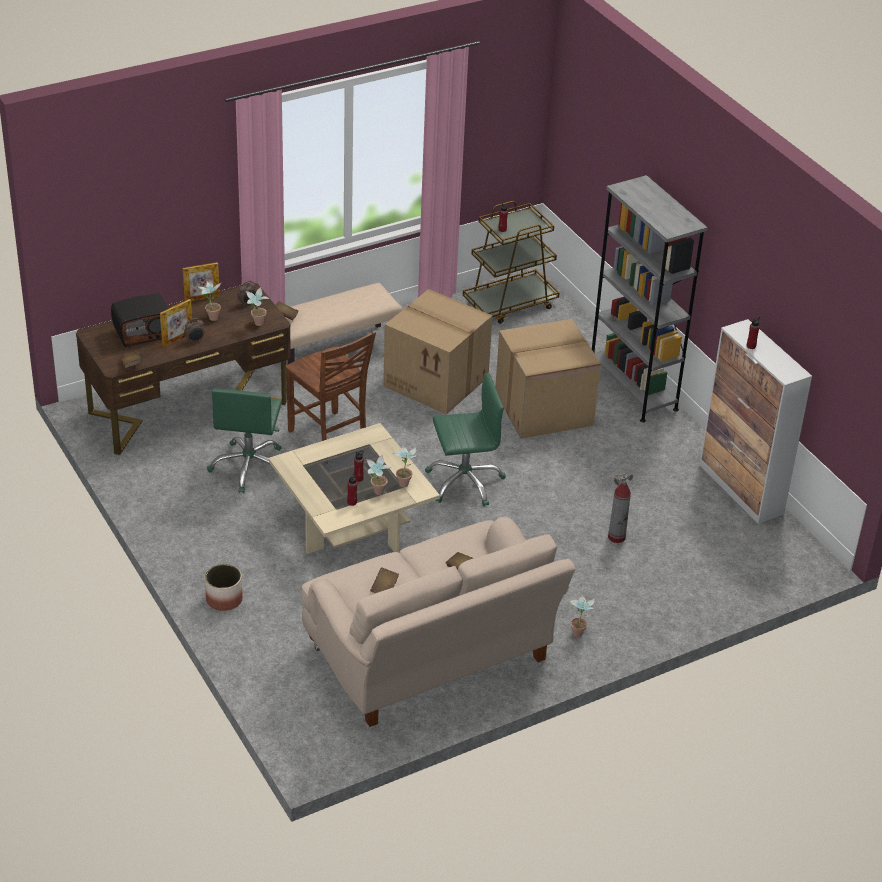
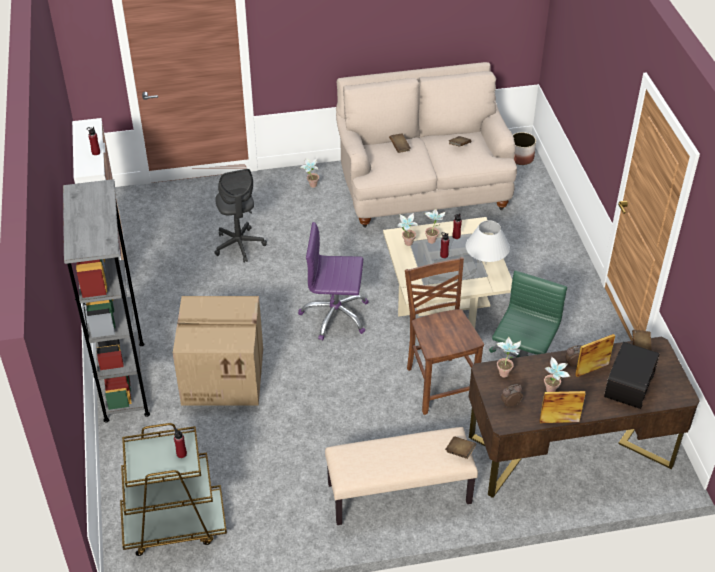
camera: 160 degrees left, 5 degrees up
radio [111,294,168,347] -> radio turned 120 degrees clockwise [604,342,660,409]
planter [205,564,243,611] -> planter moved to [513,132,536,165]
cardboard box [383,289,493,415] -> none
green office chair [425,373,506,507] -> purple office chair [298,222,368,341]
fire extinguisher [608,473,633,543] -> grey office chair [214,169,267,263]
none -> white table lamp [466,220,510,265]

